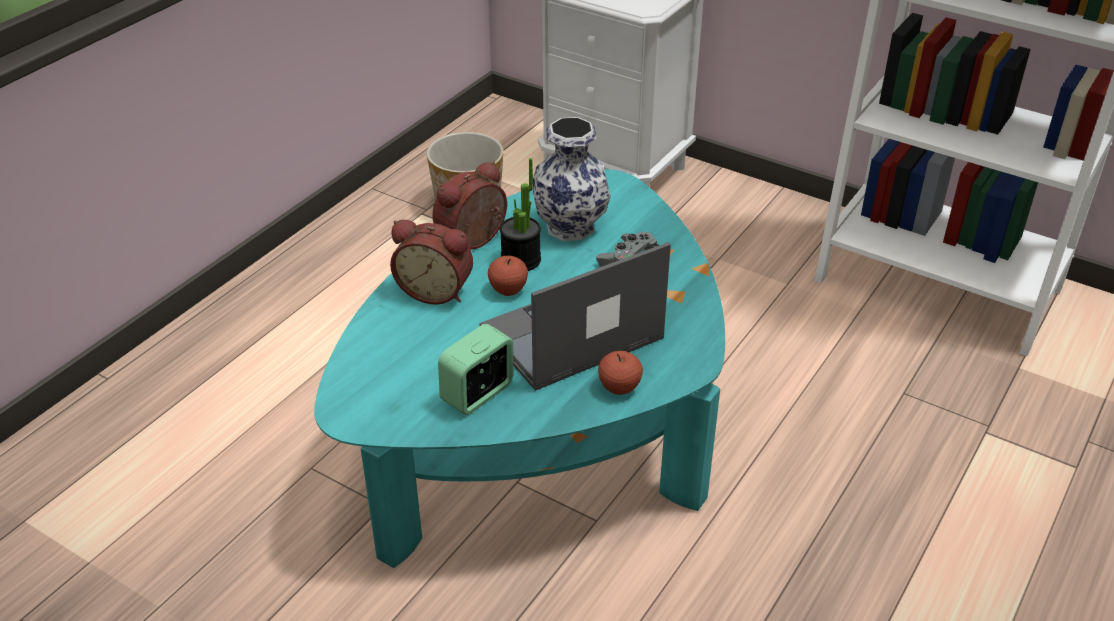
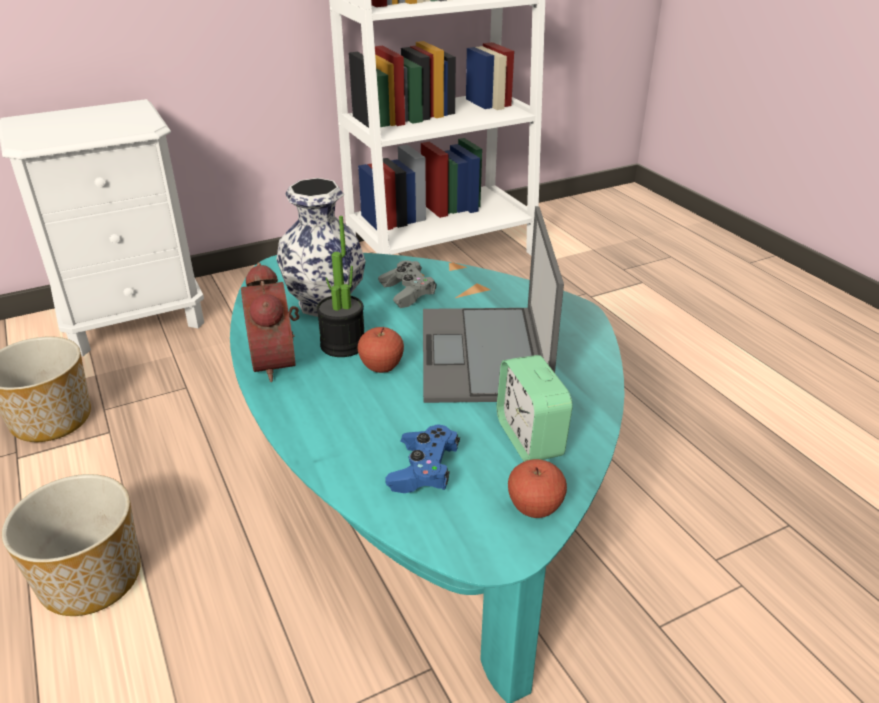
camera: 60 degrees left, 5 degrees down
alarm clock [390,220,473,305] -> none
apple [598,351,643,395] -> apple moved to [508,459,567,518]
none -> planter [2,474,141,616]
none -> blue game controller [385,425,460,493]

